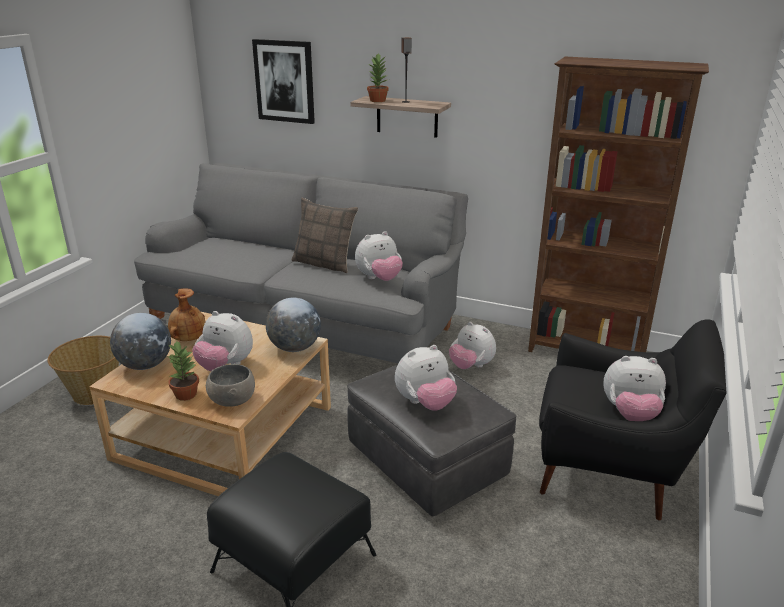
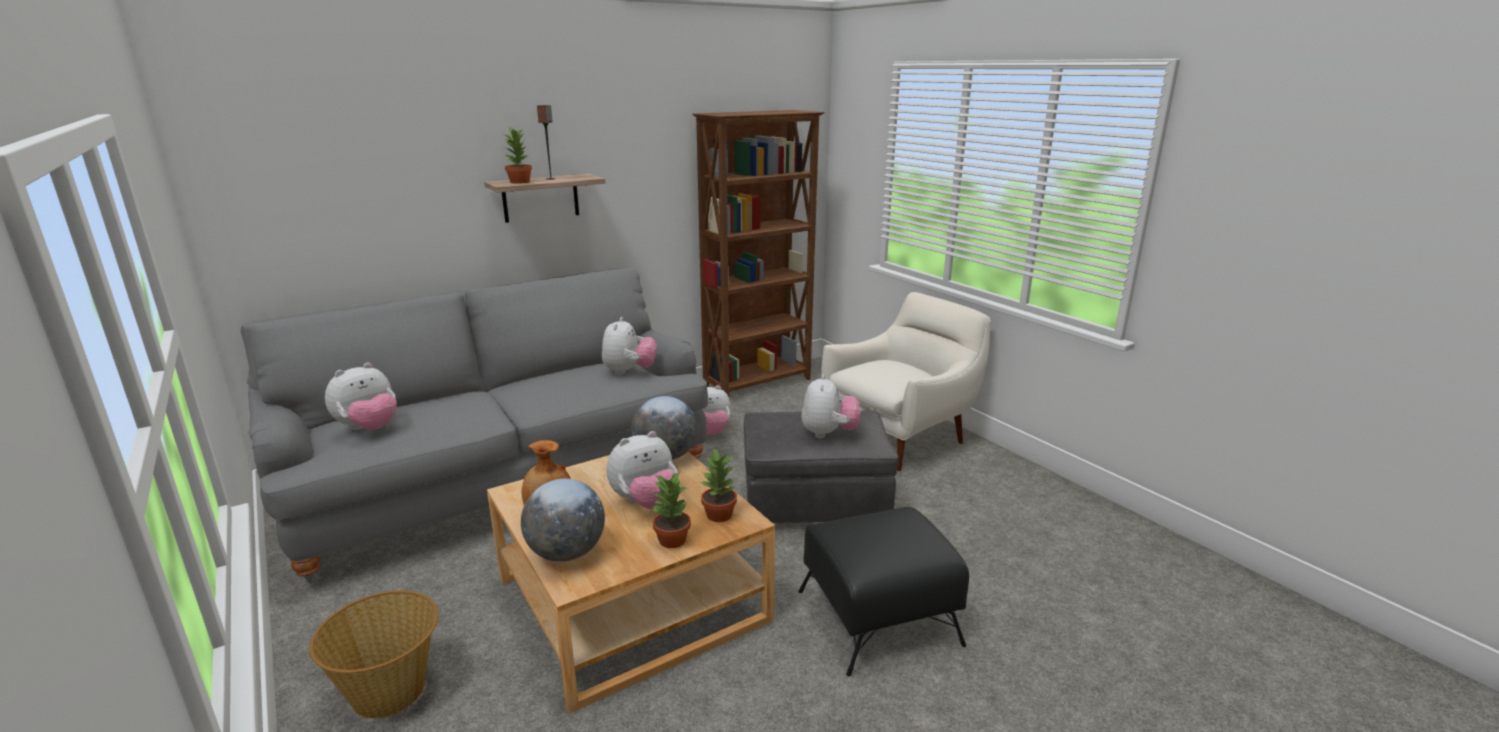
camera: 55 degrees left, 5 degrees down
grey bowl [206,364,255,407] -> potted plant [701,449,737,522]
picture [252,39,315,124] -> none
pillow [292,198,358,273] -> none
black armchair [539,319,726,520] -> white armchair [822,292,991,471]
plush toy [604,356,666,421] -> plush toy moved to [325,363,397,430]

